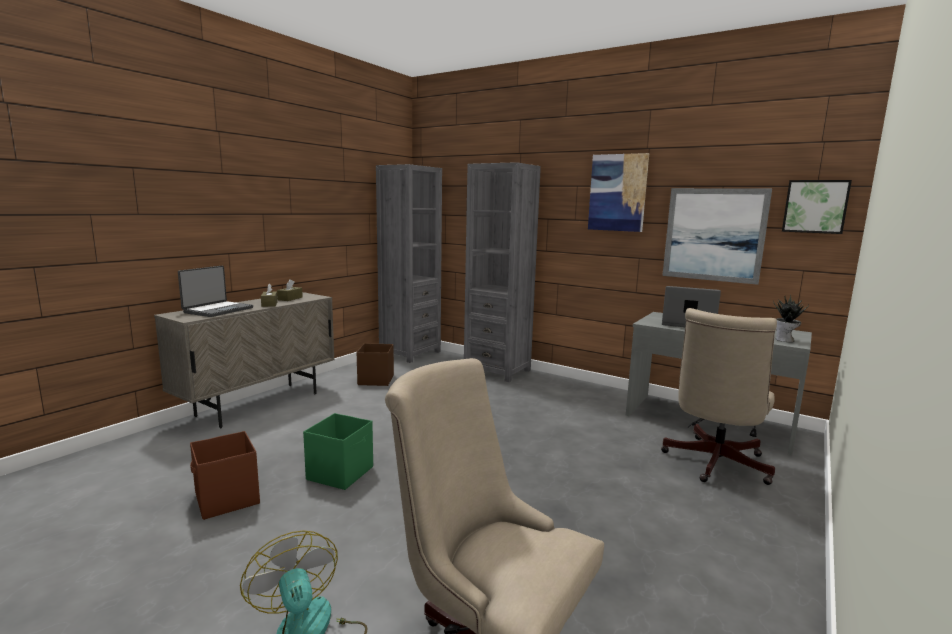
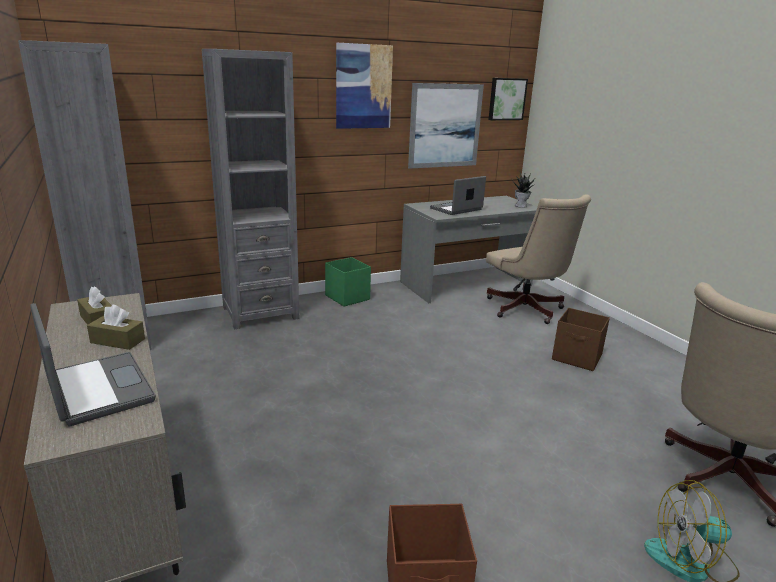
camera: 60 degrees left, 10 degrees up
green storage box [303,413,373,490] -> green storage box moved to [325,257,371,307]
brown storage box [357,343,394,386] -> brown storage box moved to [552,308,610,371]

